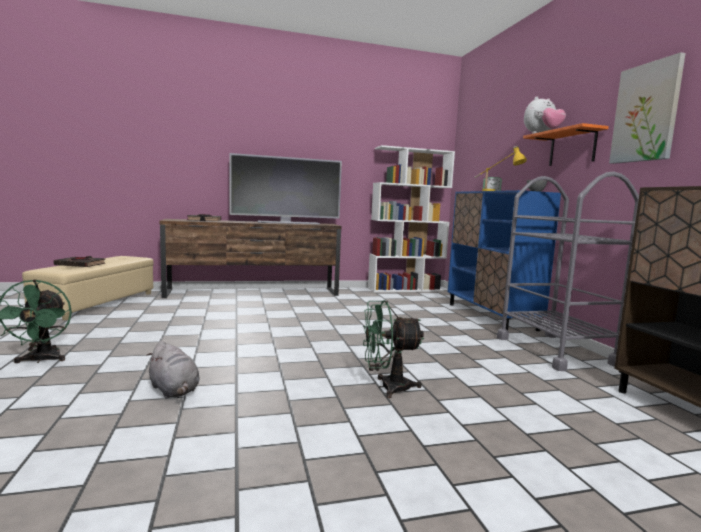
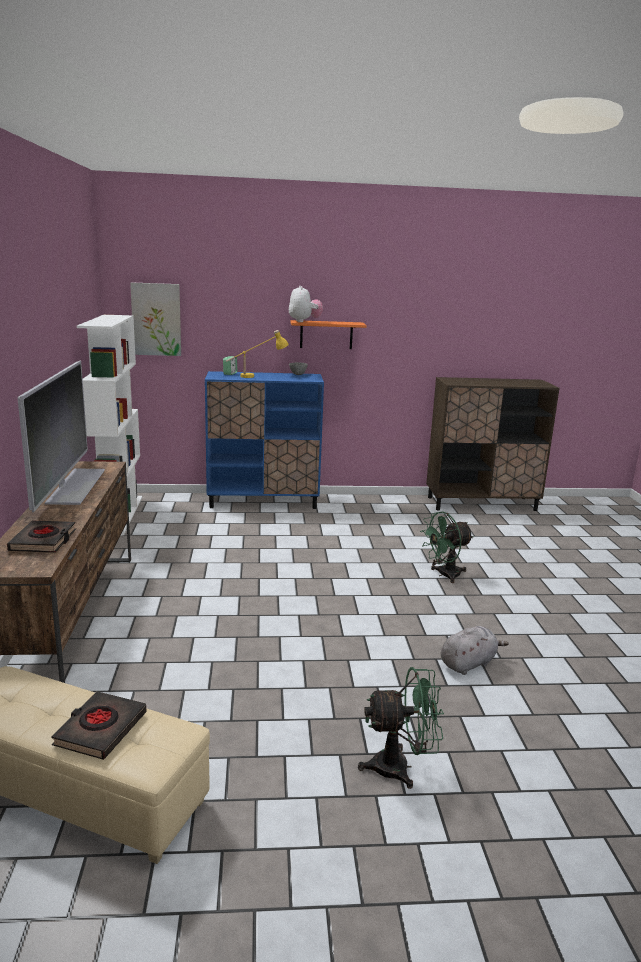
camera: 80 degrees left, 10 degrees up
green fan [363,300,424,398] -> green fan turned 60 degrees clockwise [420,512,474,583]
grey cart [497,172,639,371] -> none
picture [609,52,686,164] -> picture moved to [130,282,181,356]

